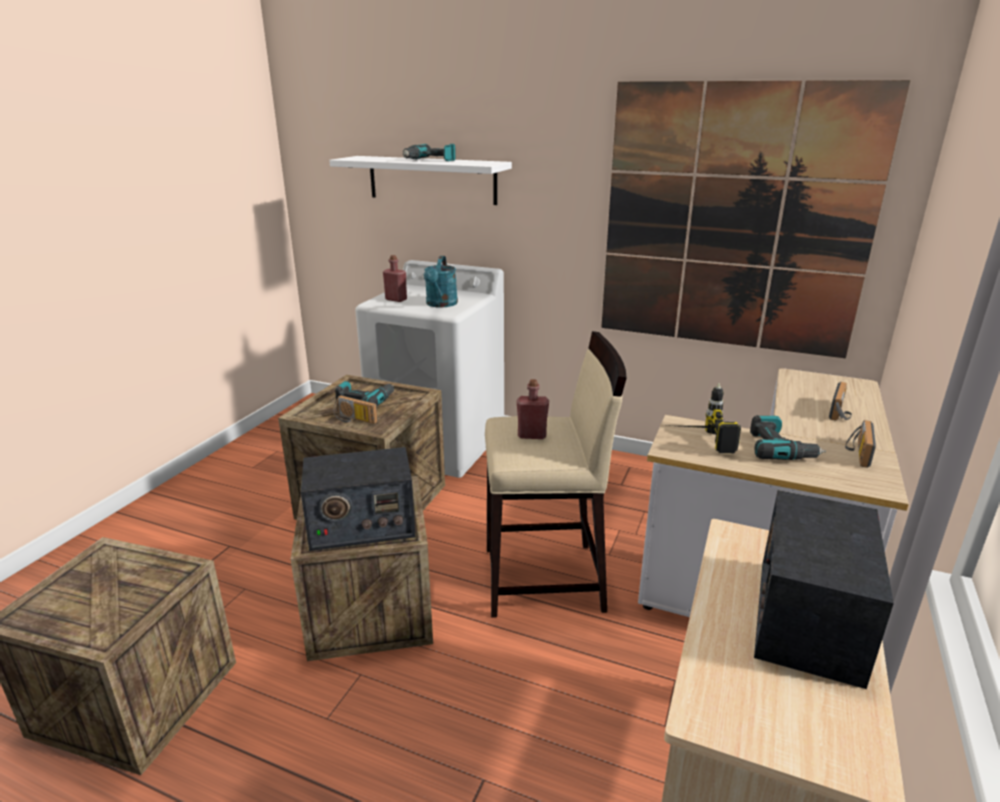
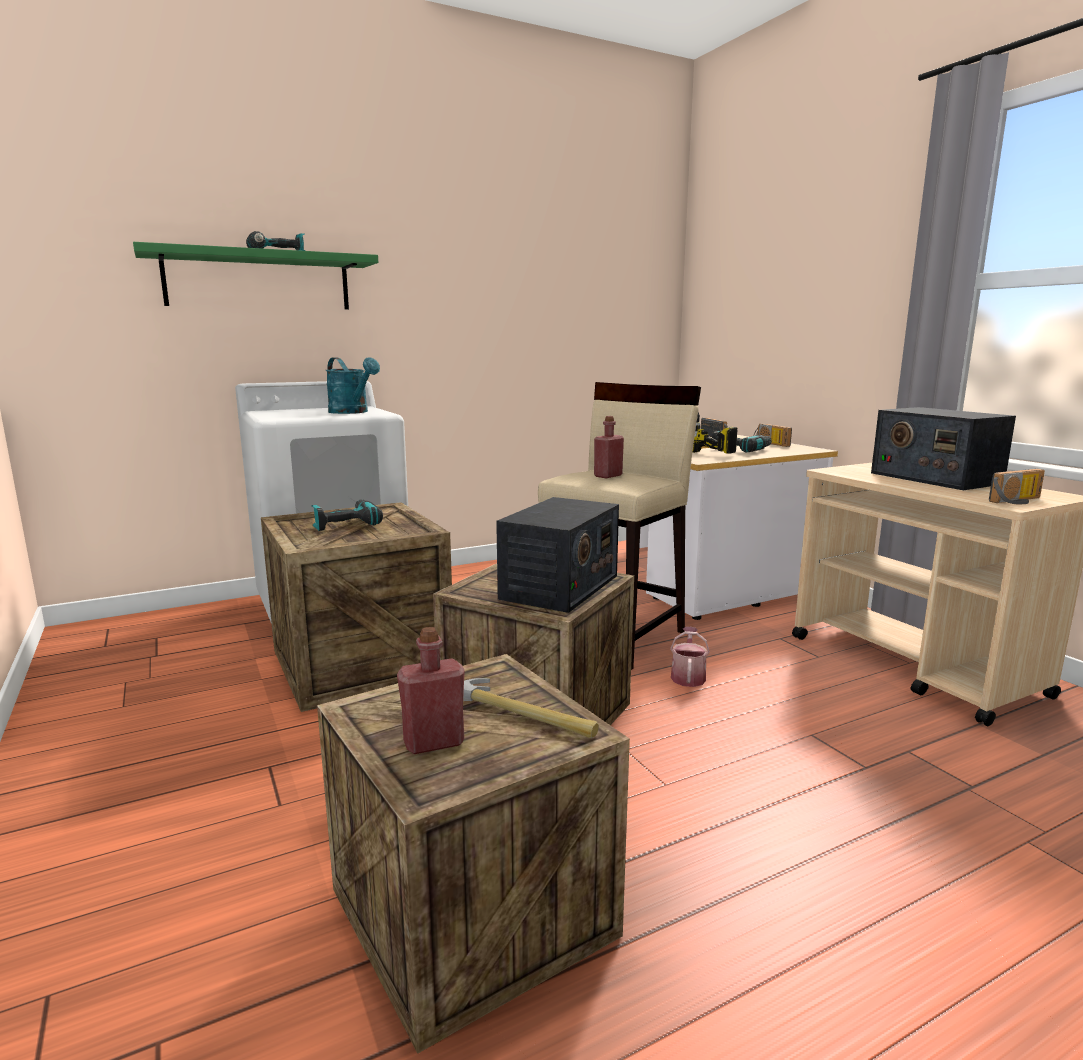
camera: 50 degrees left, 10 degrees down
white shelf [329,156,512,205] -> green shelf [133,242,378,309]
radio [334,395,378,424] -> radio moved to [989,469,1045,505]
red bottle [383,255,407,302] -> red bottle moved to [397,627,465,754]
picture [601,80,910,358] -> none
none -> hammer [463,678,599,738]
none -> watering can [670,627,710,687]

